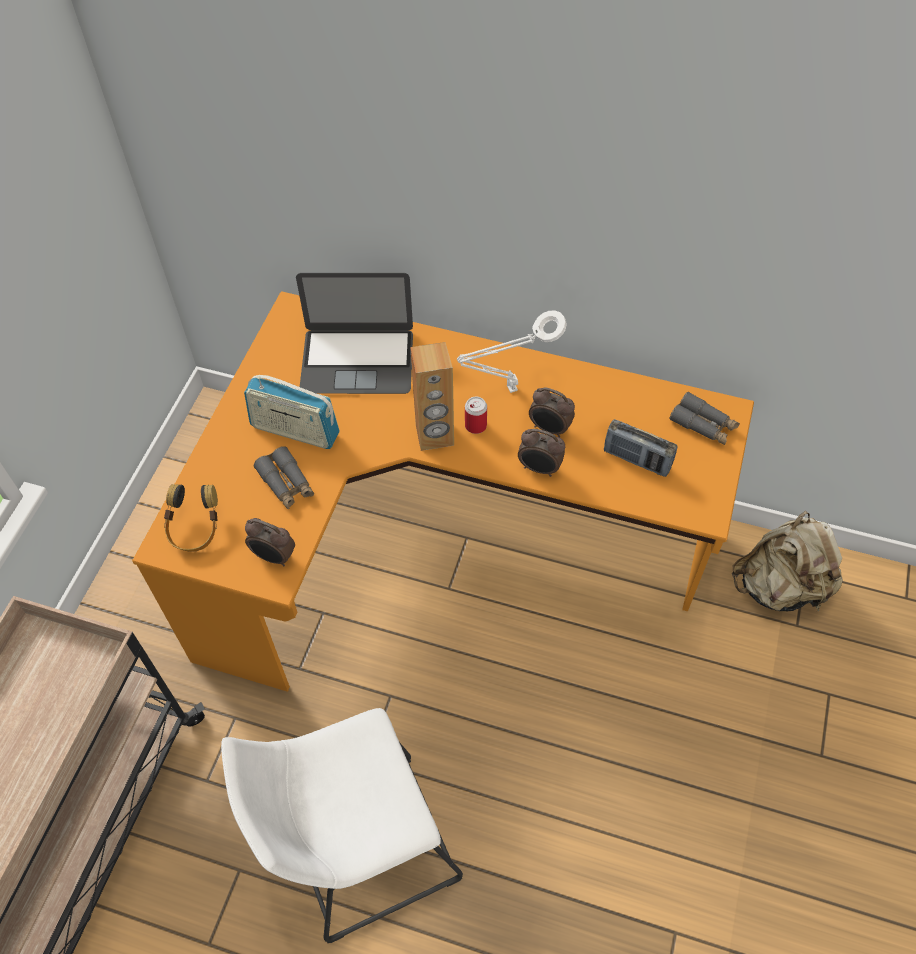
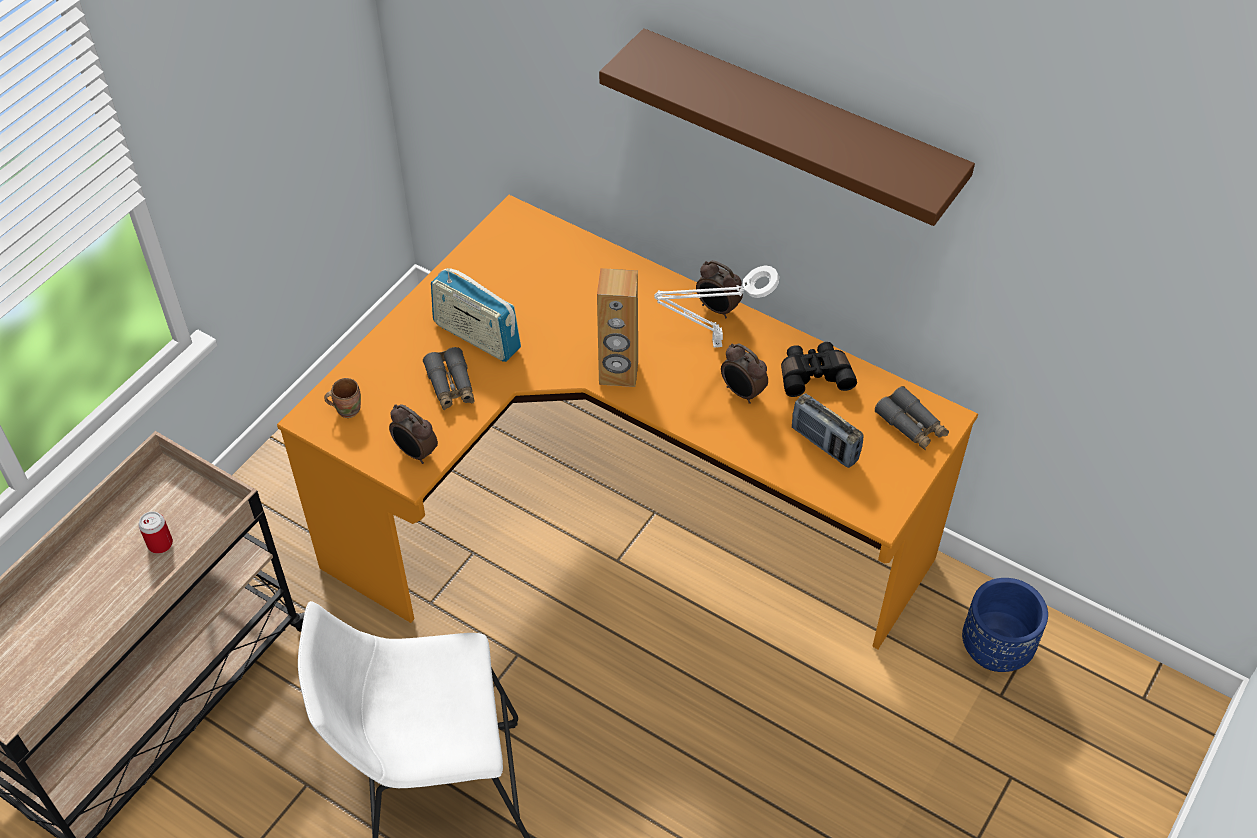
camera: 15 degrees right, 5 degrees down
headphones [164,484,218,552] -> brown mug [324,378,361,418]
laptop [296,273,413,394] -> none
can [465,397,487,434] -> can moved to [139,511,173,554]
alarm clock [518,429,565,477] -> alarm clock moved to [696,260,743,318]
beige backpack [732,511,843,611] -> blue planter [962,578,1048,672]
none -> brown shelf [599,28,975,226]
none -> black binoculars [781,342,857,397]

